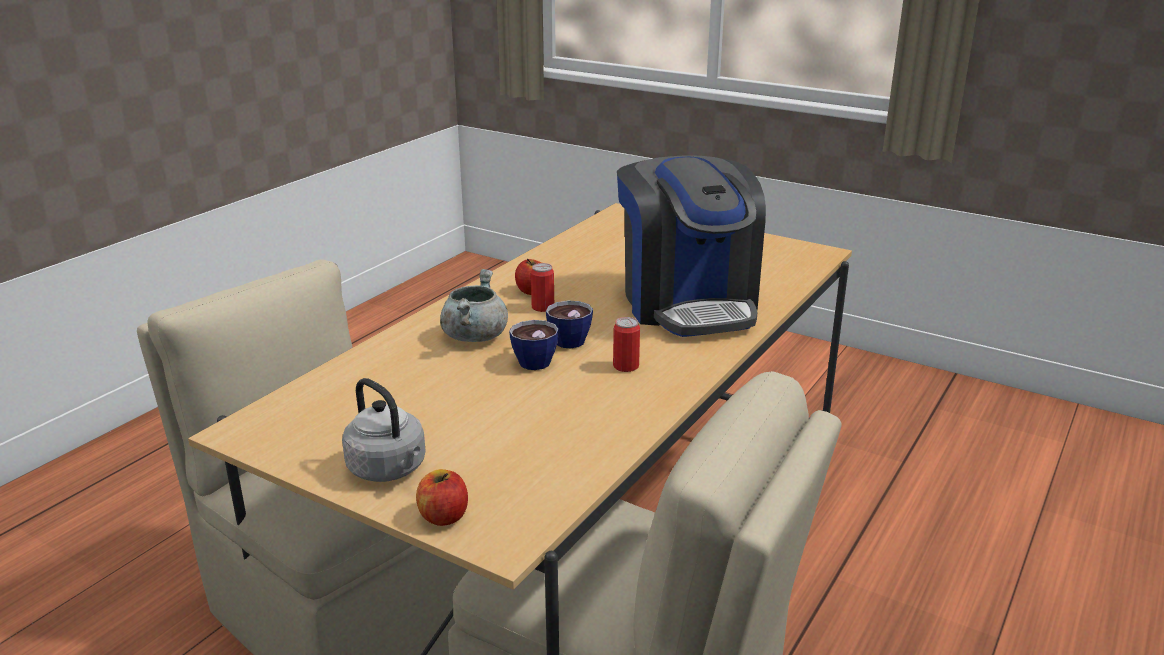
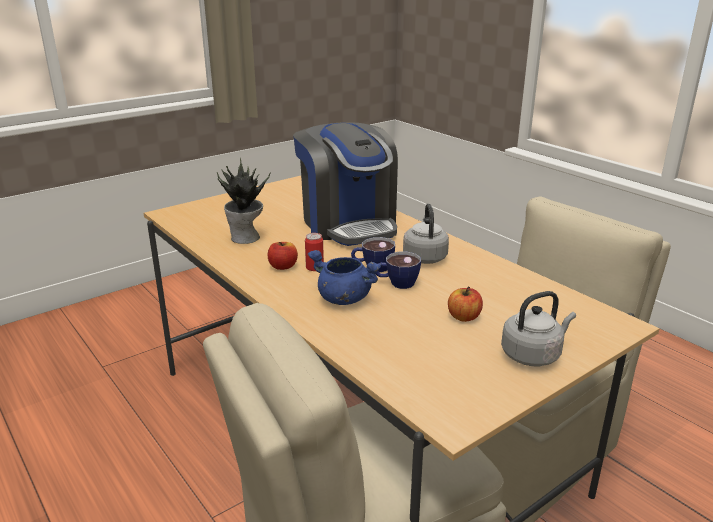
camera: 70 degrees left, 0 degrees up
apple [416,469,468,526] -> apple moved to [448,286,483,322]
grey cooking pot [440,269,508,342] -> blue cooking pot [308,250,381,305]
can [613,317,640,372] -> grey kettle [403,204,449,264]
coffee machine [617,155,766,337] -> coffee machine turned 60 degrees clockwise [293,122,398,246]
none -> potted plant [217,158,270,244]

